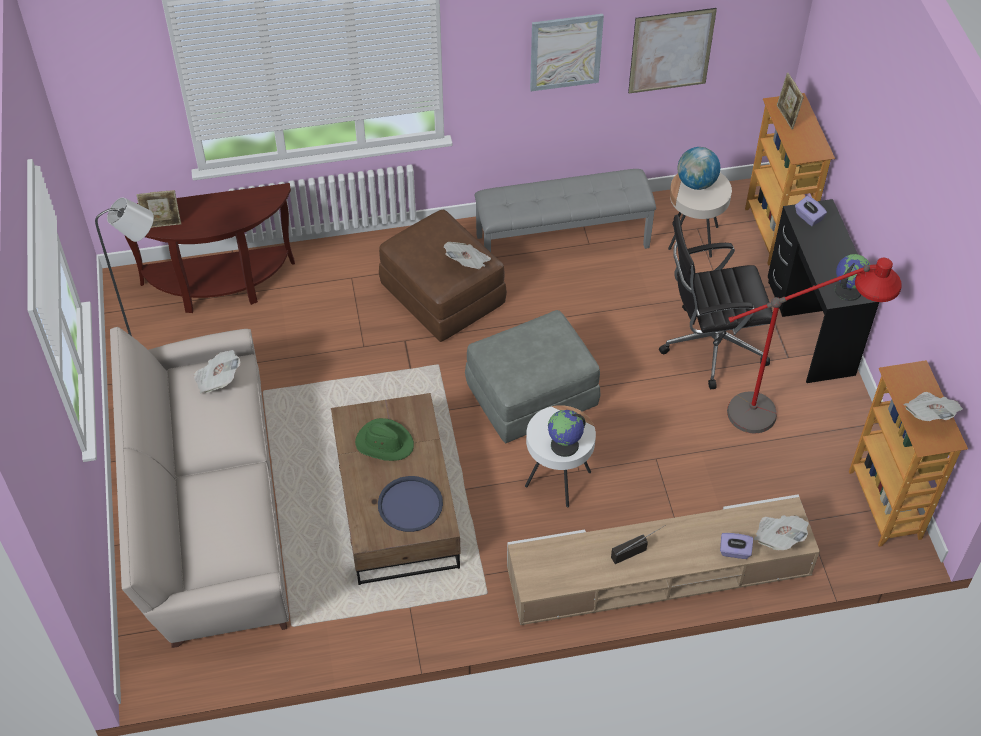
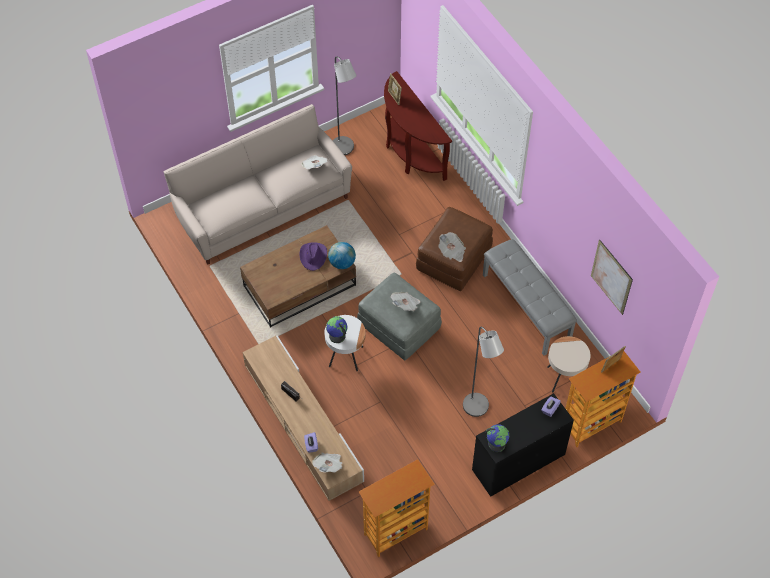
camera: 70 degrees right, 5 degrees up
green hat [355,418,414,461] -> purple hat [299,242,327,271]
blue tray [378,476,443,532] -> none
picture [530,14,604,91] -> none
black office chair [659,215,773,389] -> grey floor lamp [463,327,504,417]
globe [677,147,720,190] -> globe moved to [328,242,356,269]
red floor lamp [727,258,902,433] -> none
newspaper [903,392,963,421] -> newspaper moved to [391,292,420,311]

